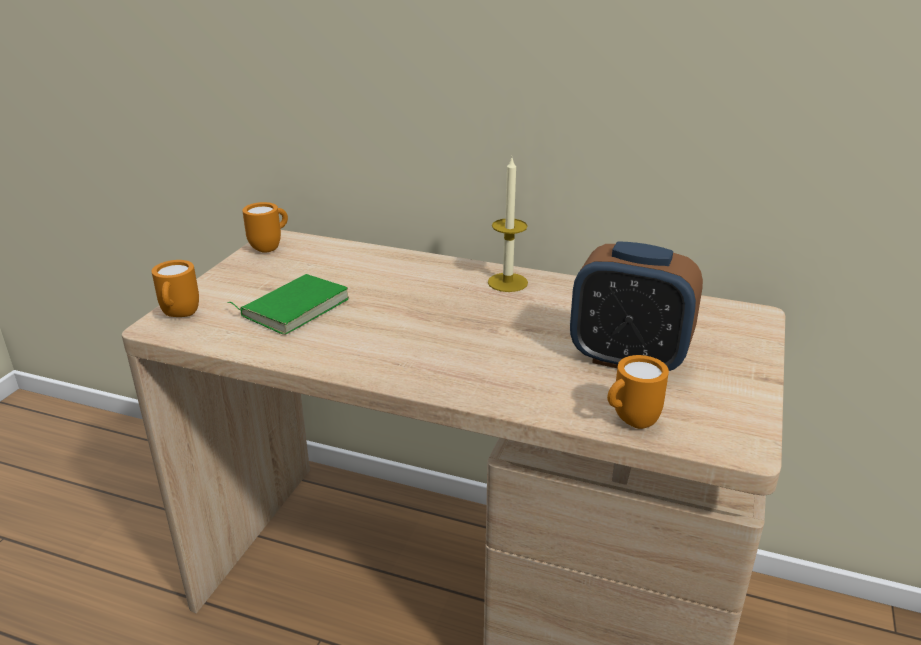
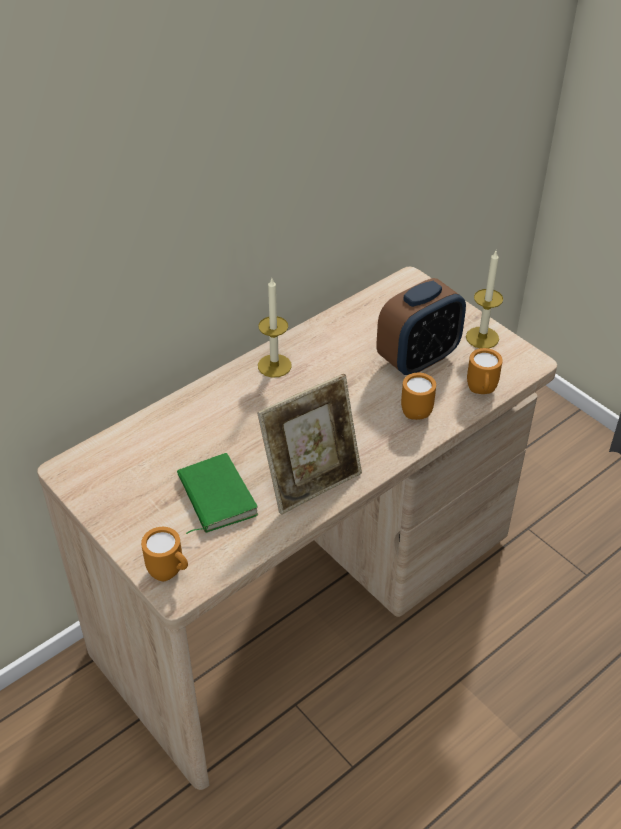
camera: 60 degrees left, 15 degrees up
orange mug [242,202,288,253] -> orange mug moved to [401,373,436,420]
none -> picture frame [257,374,362,515]
none -> candle [466,251,503,348]

